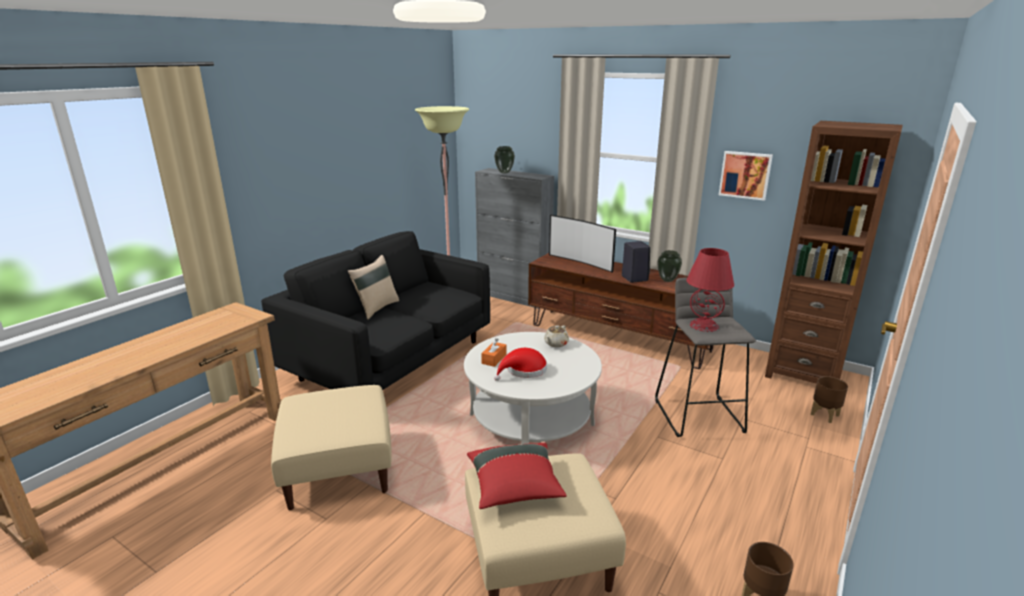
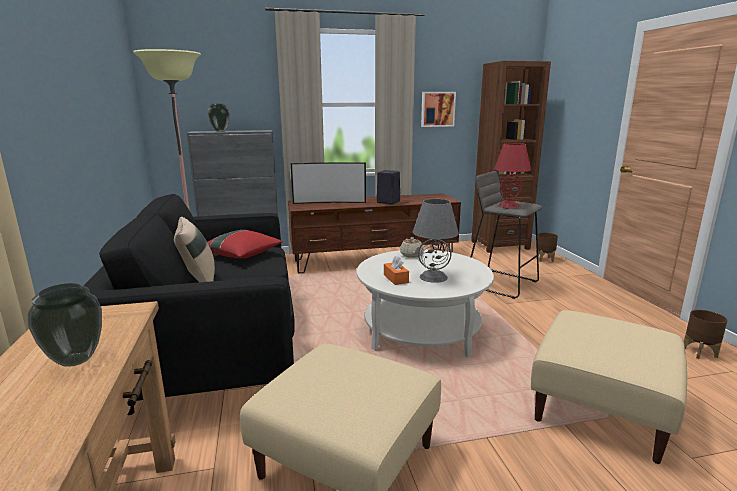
camera: 45 degrees left, 5 degrees down
red pillow [467,443,567,509] -> red pillow moved to [207,230,282,258]
red hat [494,348,547,381] -> grey table lamp [413,199,459,283]
vase [657,250,682,282] -> vase moved to [27,283,102,367]

